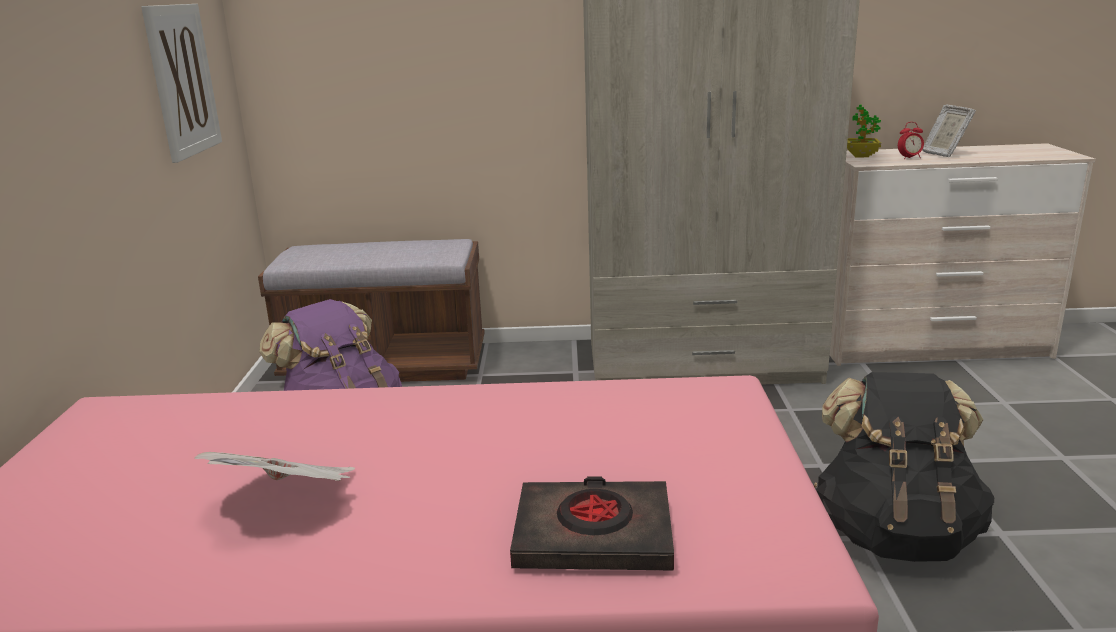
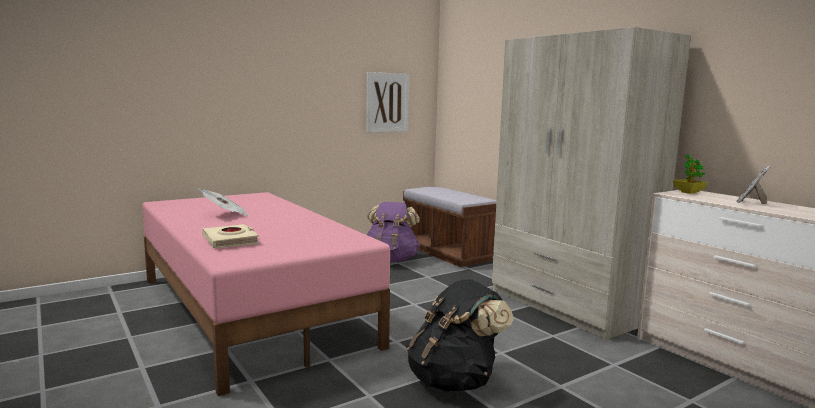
camera: 55 degrees right, 10 degrees down
black book [510,476,674,571] -> beige book [202,224,259,248]
alarm clock [898,122,924,159] -> none

